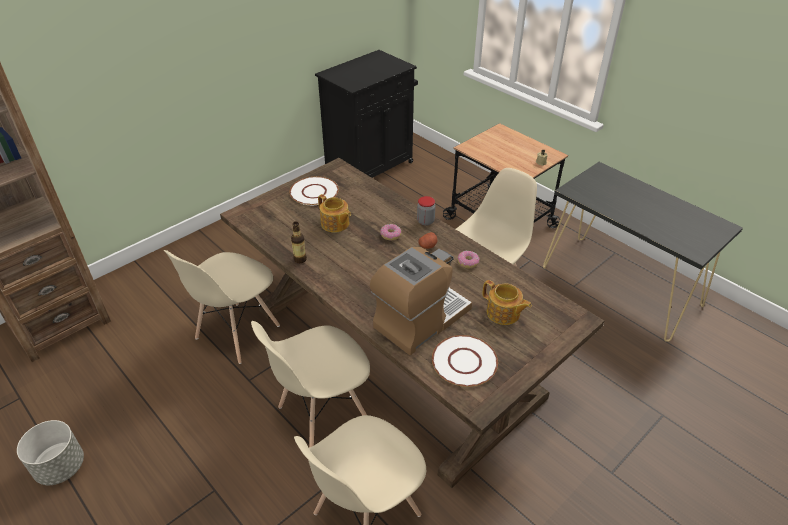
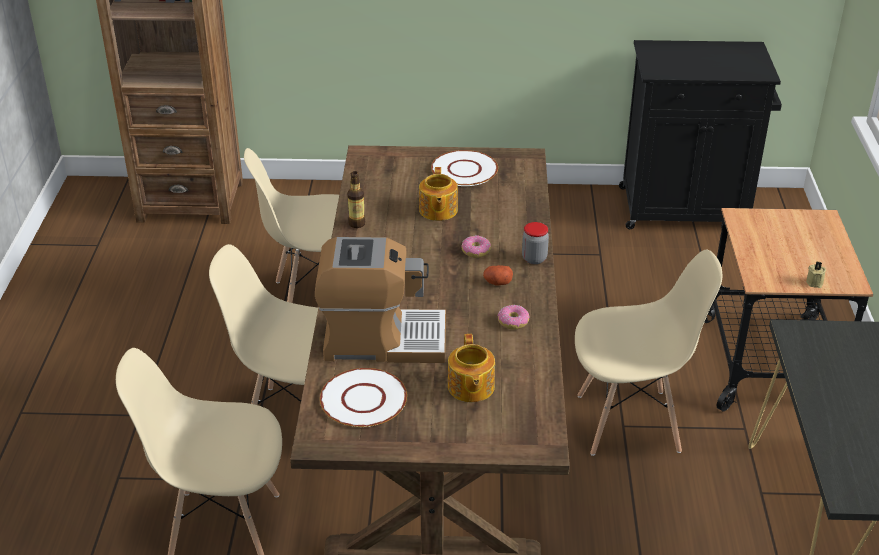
camera: 45 degrees right, 5 degrees down
grey planter [17,420,84,485] -> none

